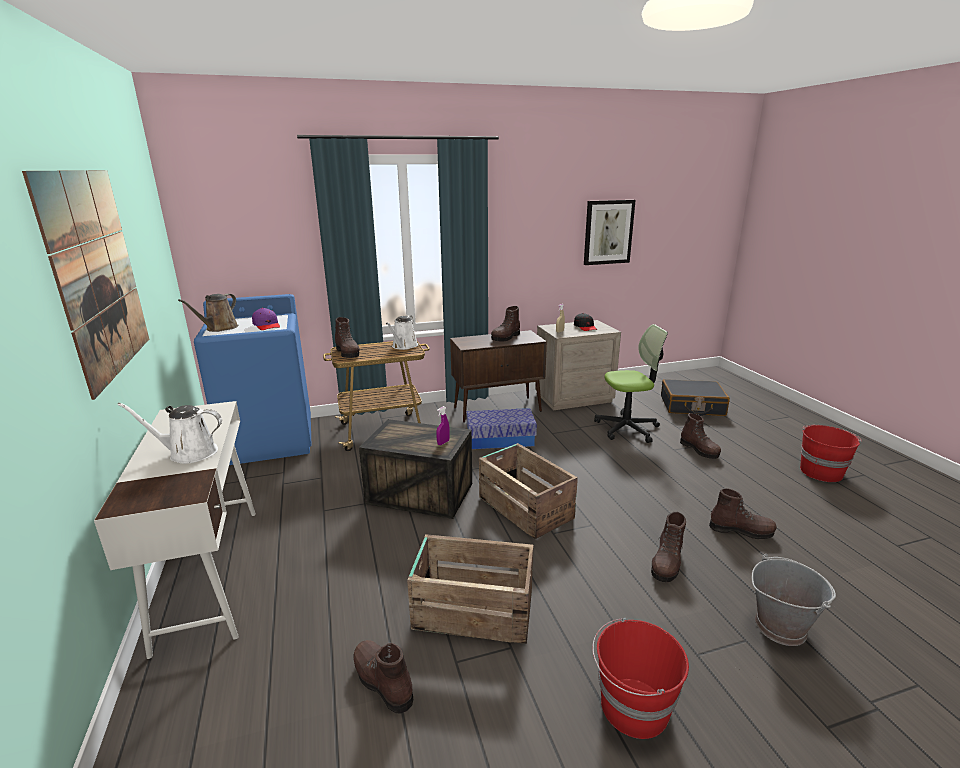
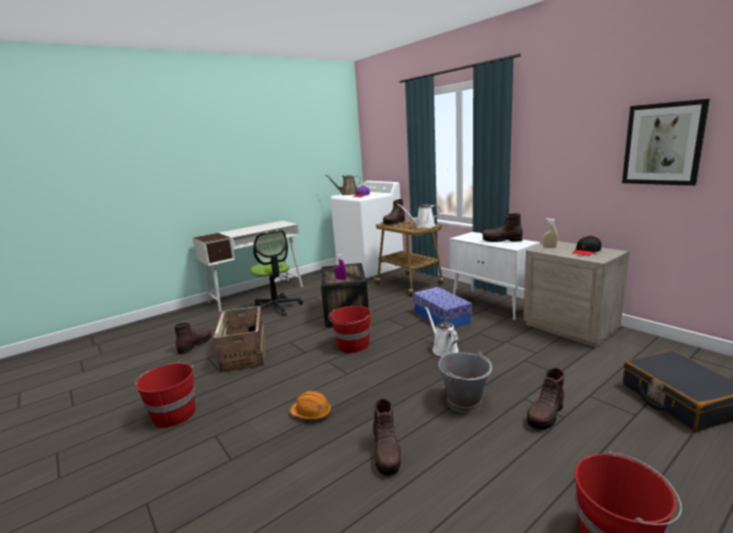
camera: 70 degrees right, 5 degrees down
picture [22,170,149,400] -> none
white watering can [117,403,222,464] -> white watering can moved to [426,307,458,356]
blue washing machine [194,294,311,465] -> white washing machine [330,181,403,278]
brown cabinet [450,330,547,423] -> white cabinet [449,232,540,321]
crate [479,443,578,539] -> red bucket [328,306,371,353]
office chair [594,324,668,443] -> office chair moved to [251,230,303,316]
brown boot [651,512,686,582] -> orange hard hat [290,391,331,420]
grey bucket [752,554,836,646] -> grey bucket moved to [439,351,492,413]

